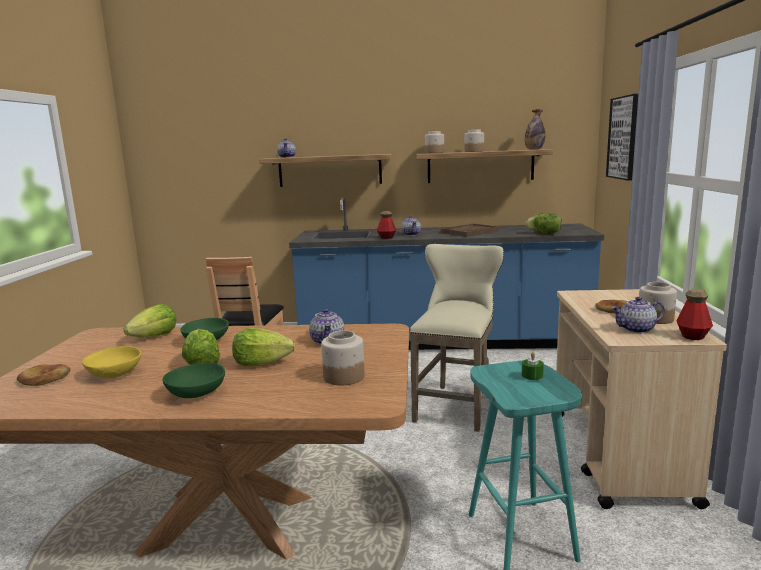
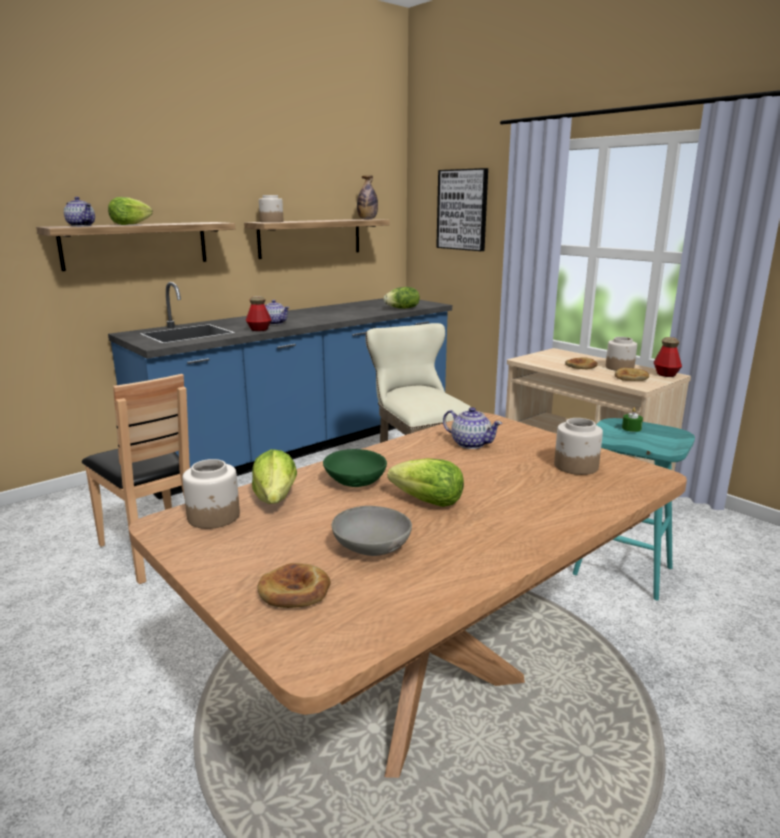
camera: 45 degrees left, 5 degrees up
yellow bowl [82,346,142,378] -> grey bowl [332,506,412,556]
green bowl [162,363,225,398] -> none
lettuce [232,328,295,366] -> lettuce moved to [108,197,153,225]
brown tray [441,224,500,237] -> none
jar [465,130,484,152] -> jar moved to [182,459,240,529]
teapot [611,297,665,333] -> bread [615,367,649,381]

